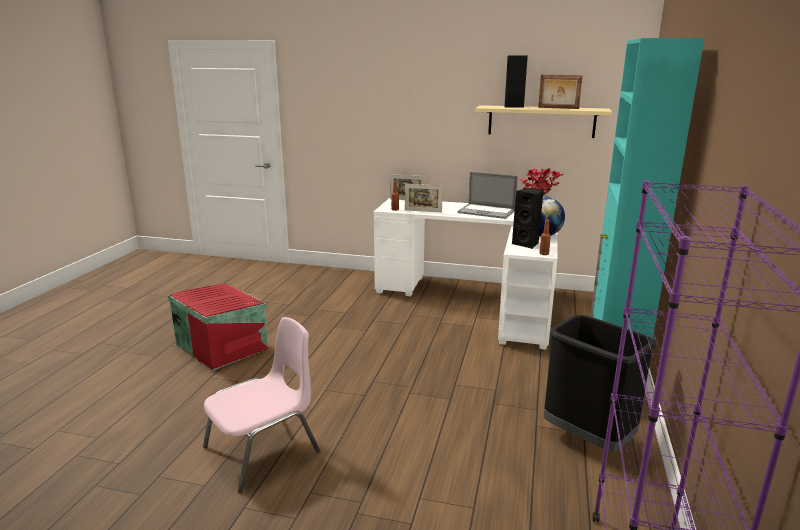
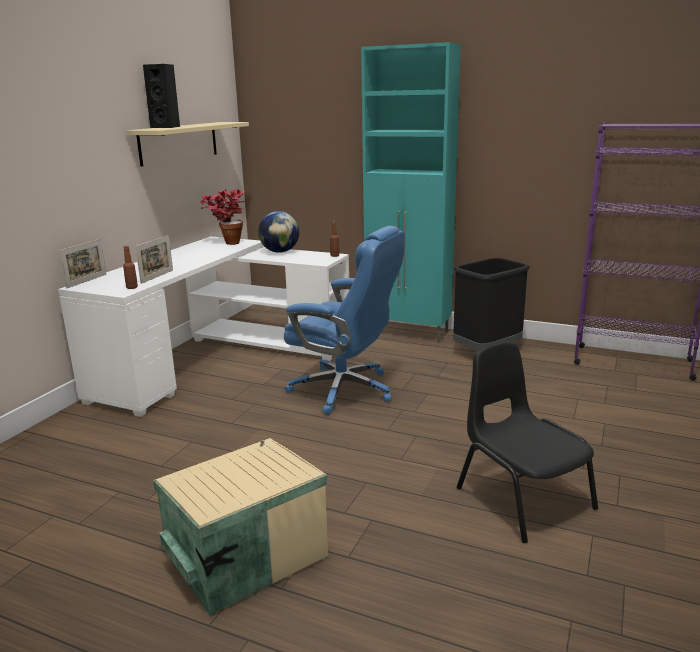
camera: 80 degrees left, 0 degrees up
red storage box [168,283,268,371] -> beige storage box [153,438,328,617]
pink chair [203,317,320,492] -> black chair [457,342,598,543]
laptop [458,172,518,219] -> none
black speaker [512,188,543,249] -> none
picture frame [538,75,583,109] -> none
none -> blue office chair [284,226,405,415]

